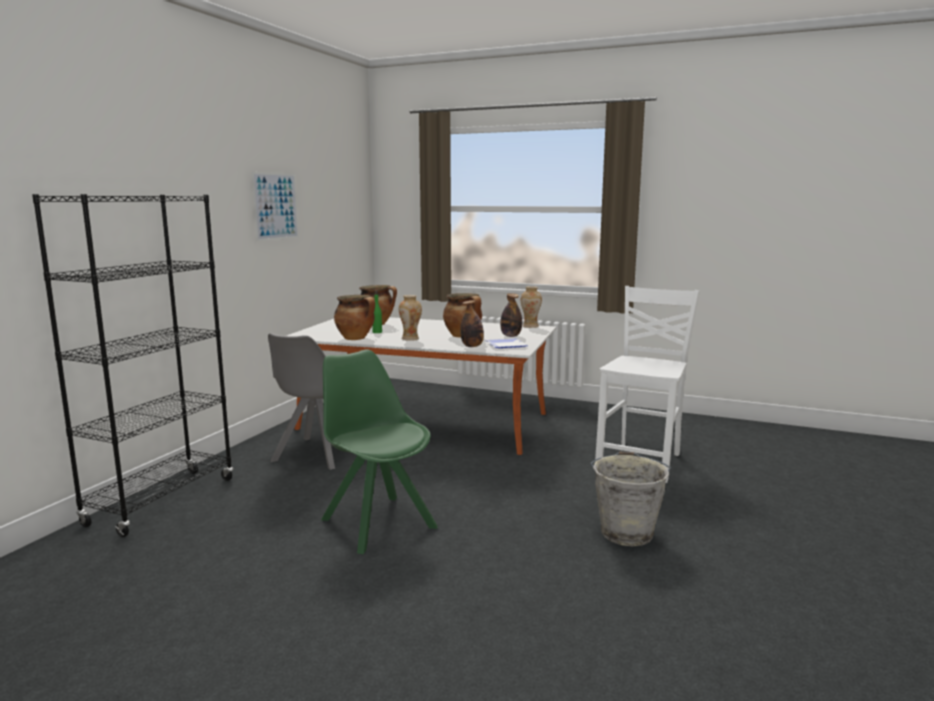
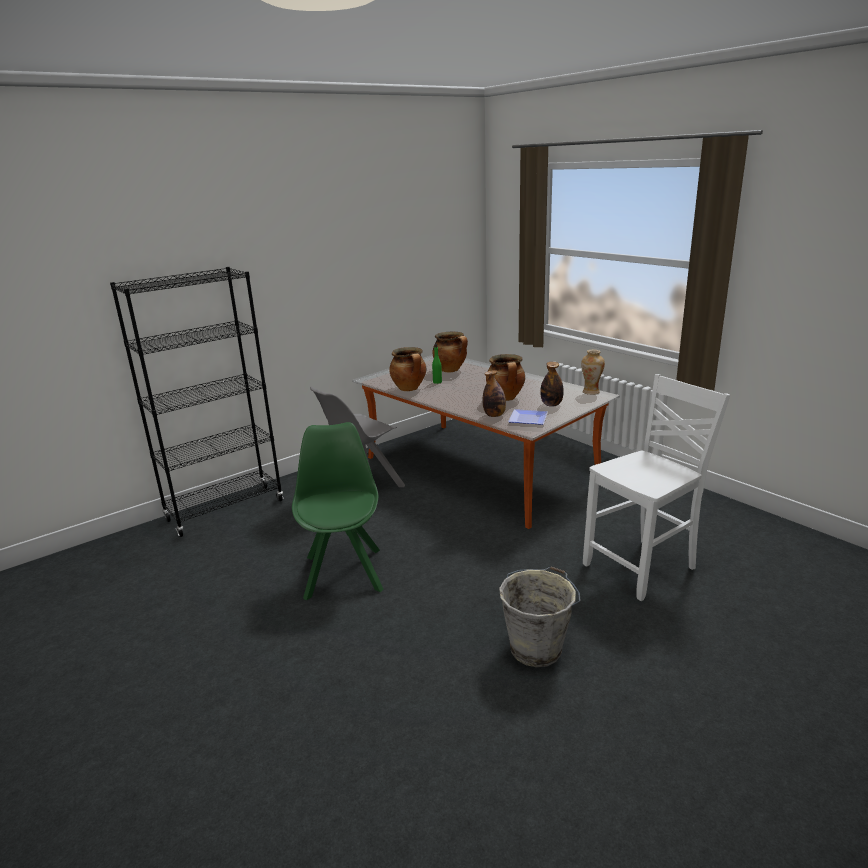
camera: 30 degrees right, 10 degrees up
picture [252,172,299,241] -> none
vase [399,295,422,341] -> none

